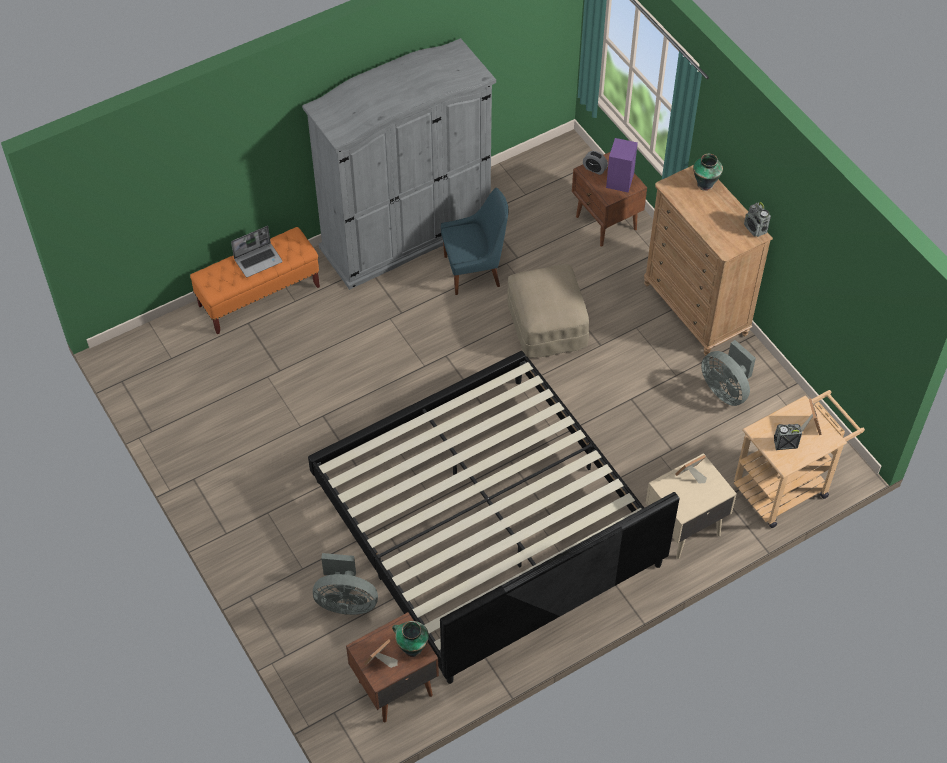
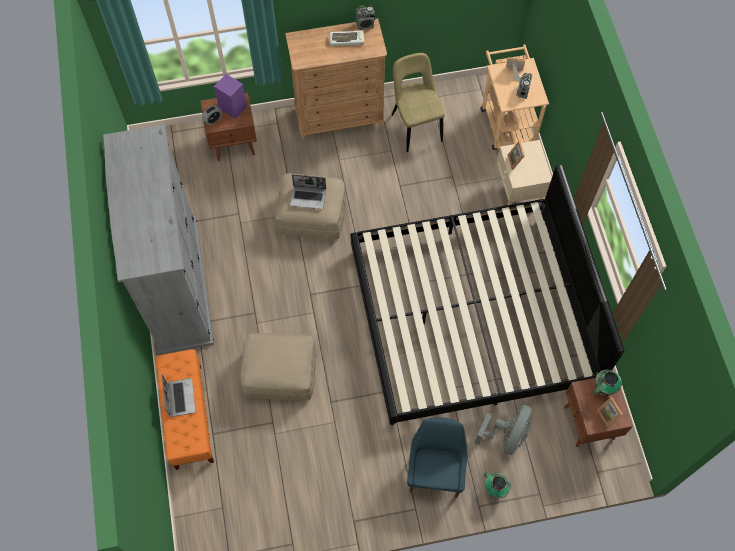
camera: 70 degrees left, 10 degrees up
blue chair [441,188,508,295] -> blue chair moved to [407,417,467,497]
vase [693,154,723,191] -> vase moved to [484,472,511,498]
grey fan [701,340,756,406] -> beige chair [392,53,445,152]
none -> beige ottoman [240,333,316,401]
none -> laptop [290,174,326,209]
none -> keyboard [329,31,364,46]

